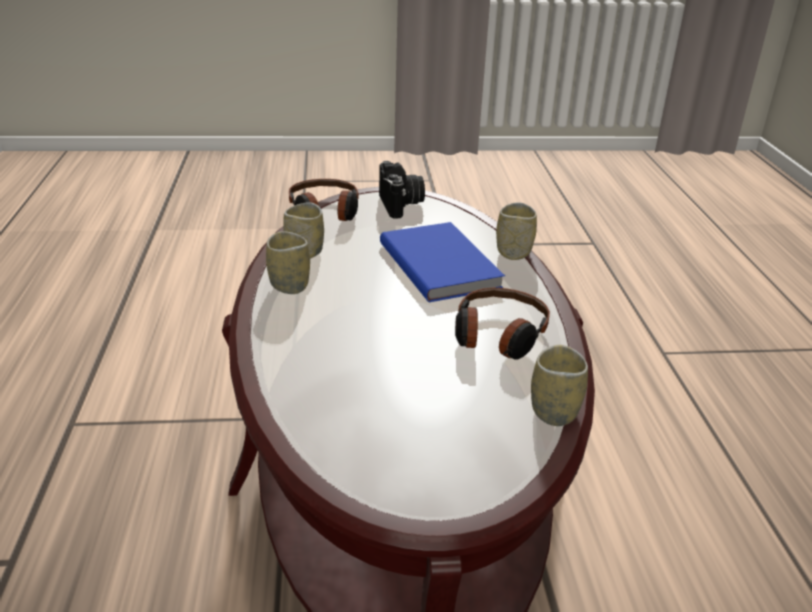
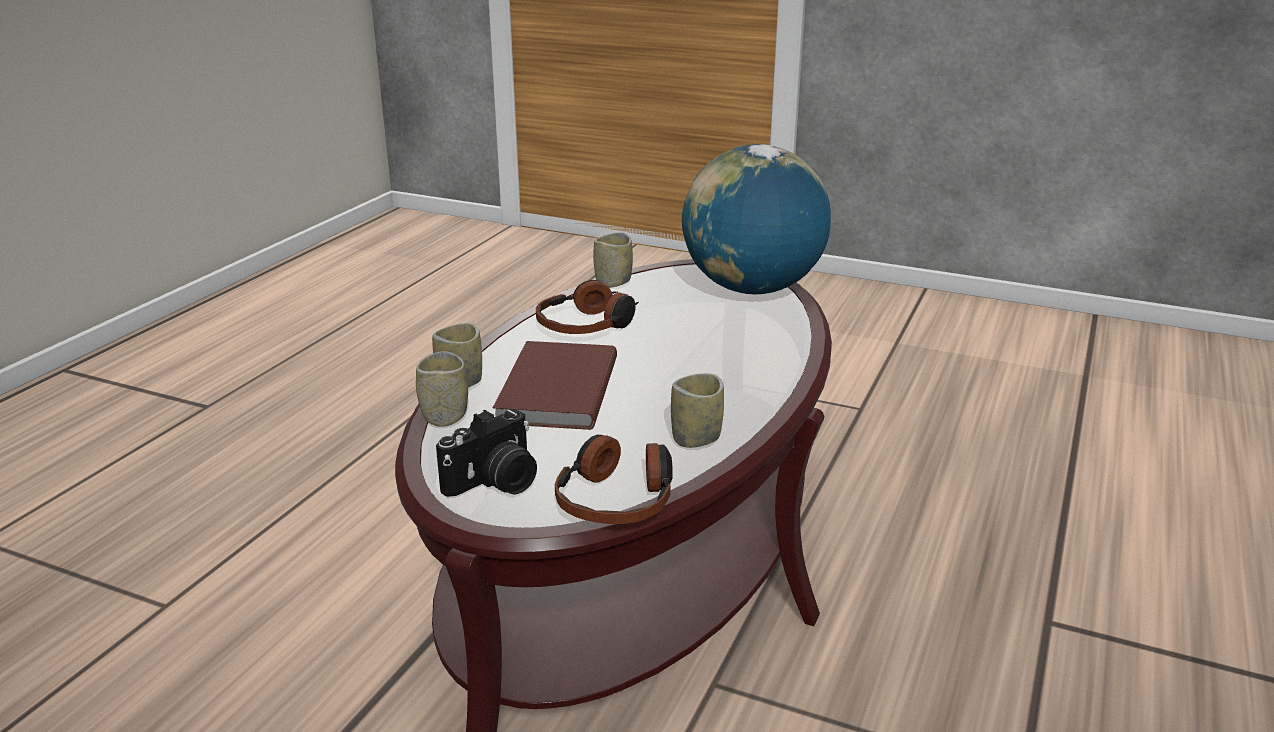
camera: 150 degrees left, 5 degrees down
cup [266,231,310,294] -> cup moved to [416,351,468,427]
camera [379,161,425,219] -> camera turned 150 degrees counterclockwise [436,409,537,497]
blue book [380,222,505,302] -> brown book [493,341,617,430]
none -> globe [682,144,831,294]

